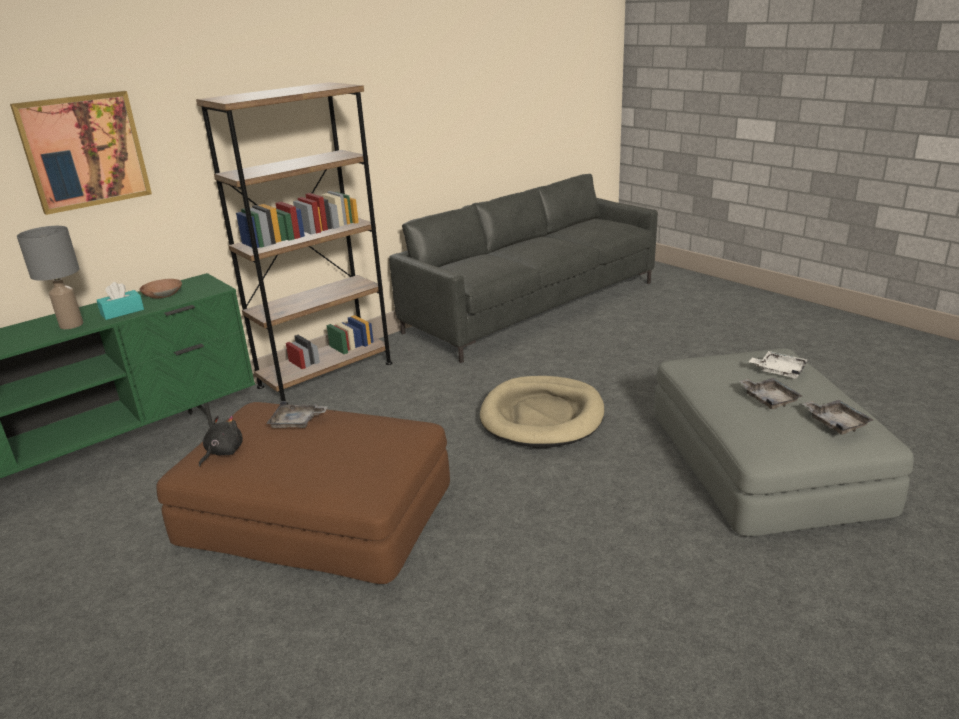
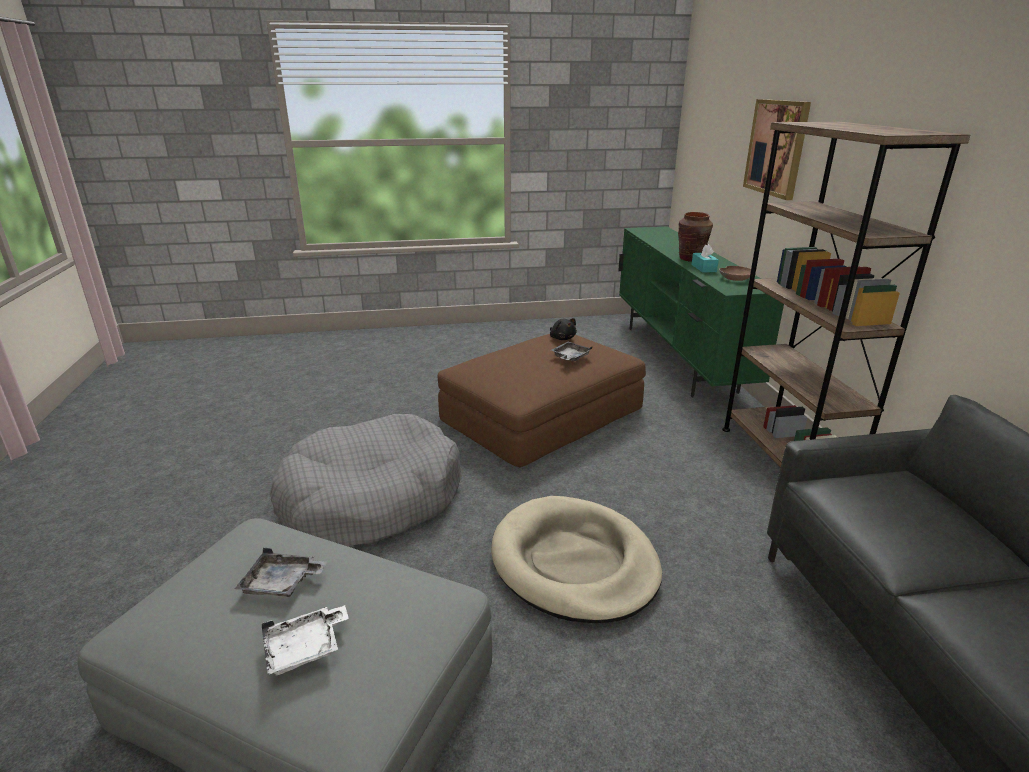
camera: 120 degrees right, 0 degrees up
grey table lamp [17,226,83,329] -> brown vase [678,212,713,262]
grey tray [802,400,873,435] -> none
none -> grey dog bed [270,414,462,546]

